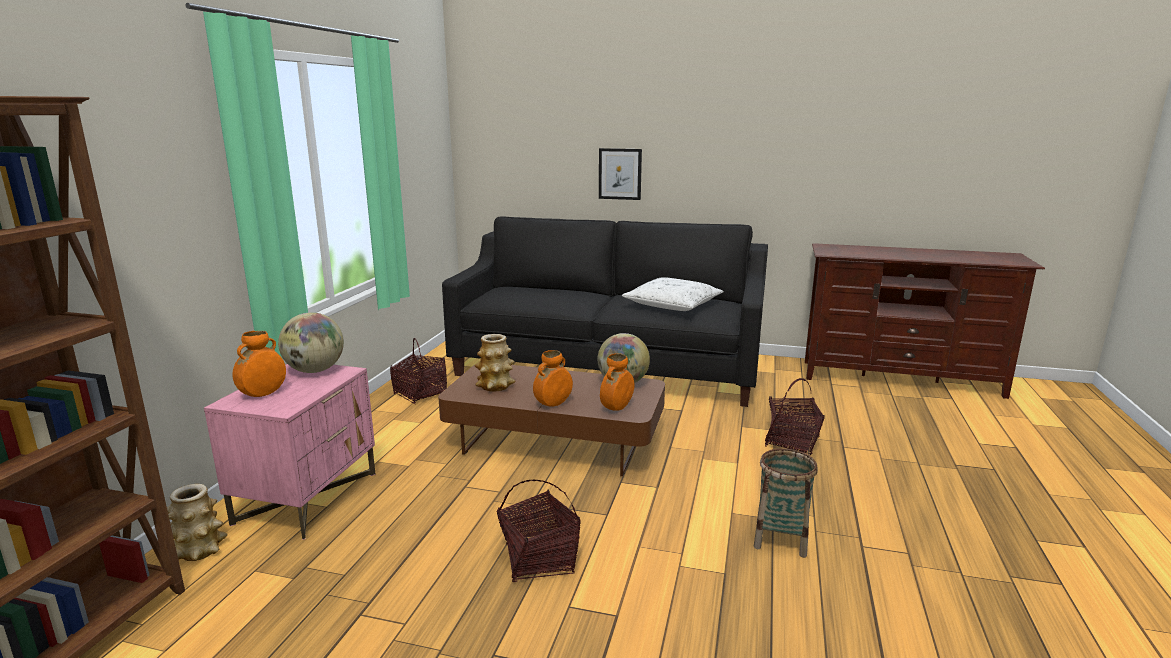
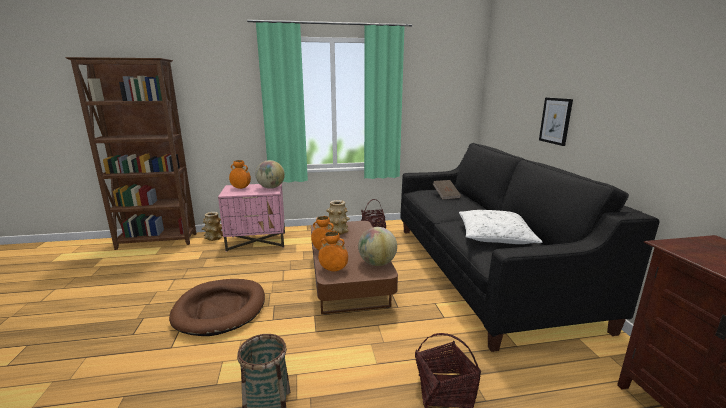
camera: 65 degrees right, 0 degrees up
basket [497,480,581,582] -> brown dog bed [169,279,265,336]
none -> brown book [433,180,461,200]

